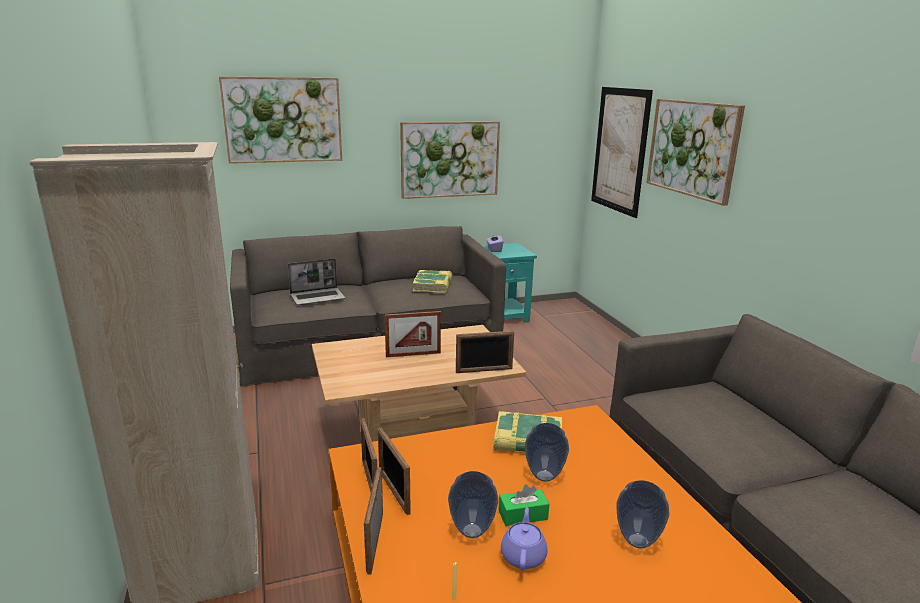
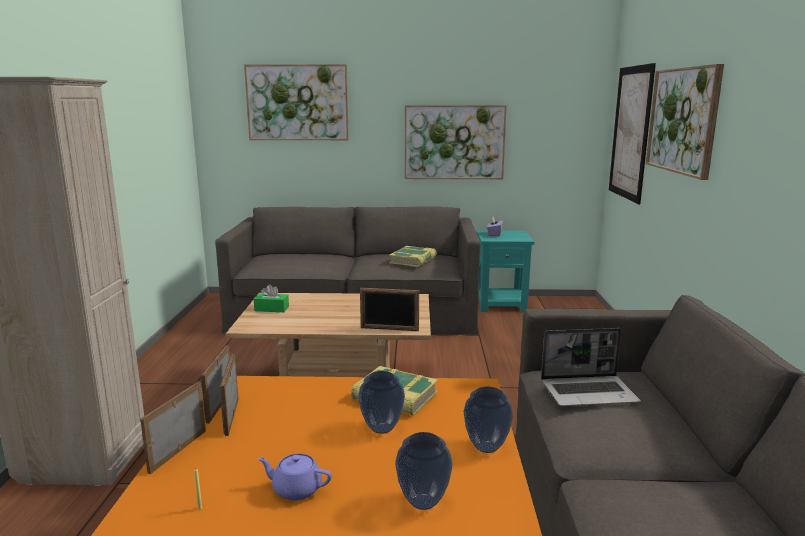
camera: 20 degrees right, 5 degrees down
laptop [288,258,345,305] -> laptop moved to [541,328,641,406]
picture frame [385,311,441,357] -> none
vase [448,471,498,538] -> vase moved to [464,387,513,453]
green tissue box [499,484,549,526] -> green tissue box moved to [254,284,289,312]
purple teapot [501,507,548,570] -> purple teapot turned 105 degrees counterclockwise [257,454,332,500]

